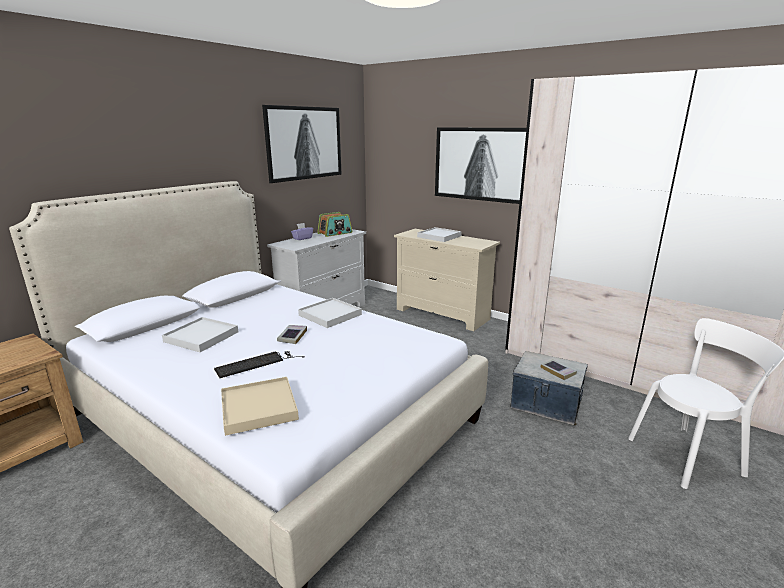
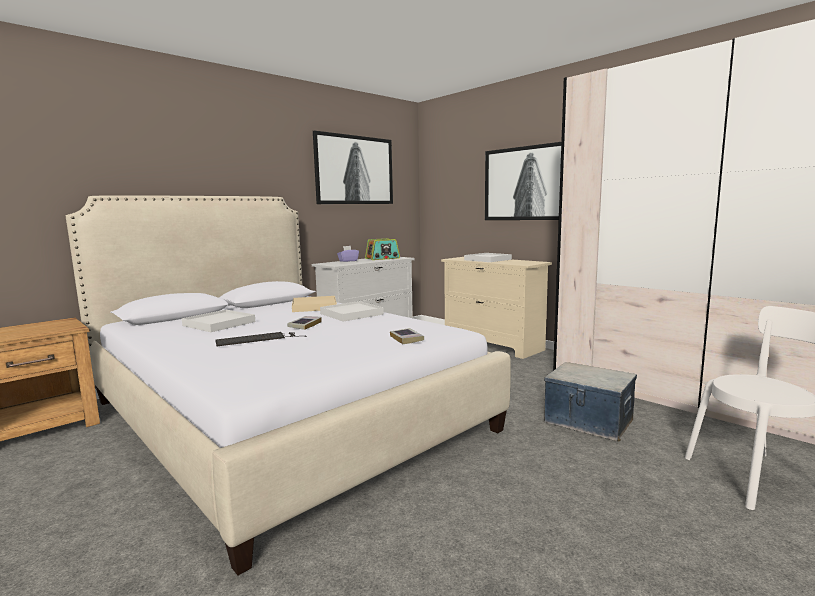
camera: 10 degrees right, 10 degrees down
beige tray [221,377,299,436] -> beige tray moved to [292,296,337,312]
book [541,359,577,380] -> book moved to [390,328,424,344]

